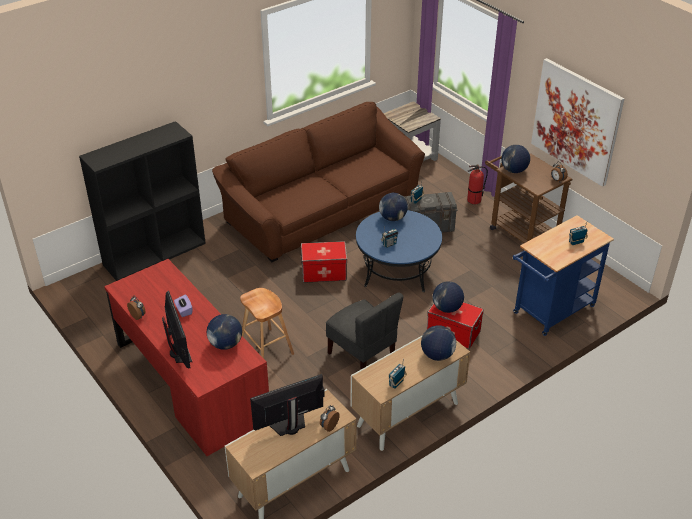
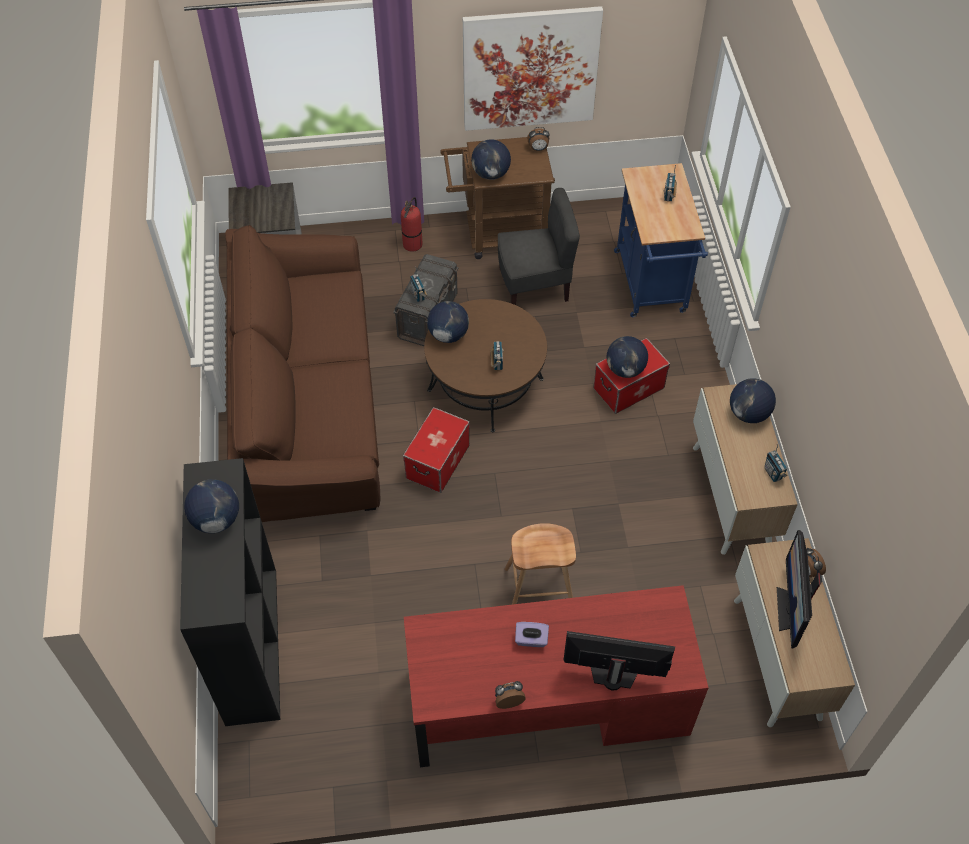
camera: 60 degrees left, 15 degrees up
globe [207,314,242,350] -> globe moved to [184,479,239,533]
grey chair [326,292,403,370] -> grey chair moved to [498,188,580,305]
blue coffee table [356,210,442,292] -> brown coffee table [424,299,547,432]

